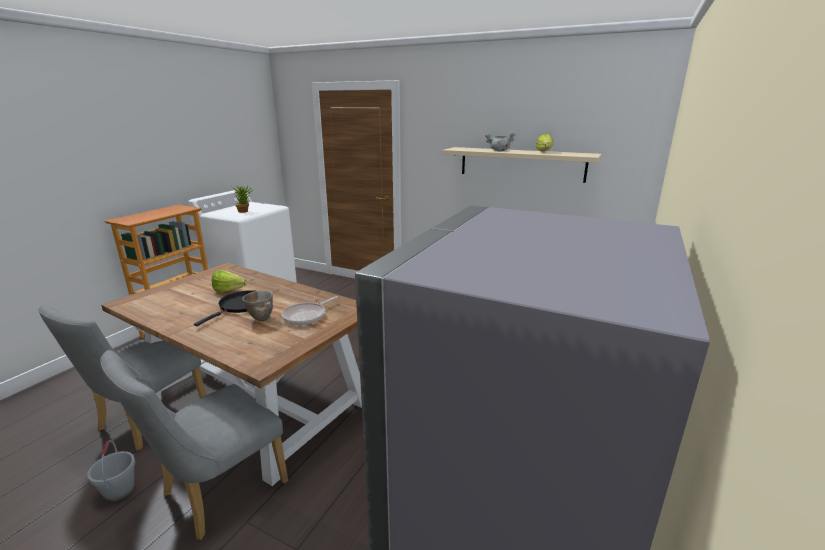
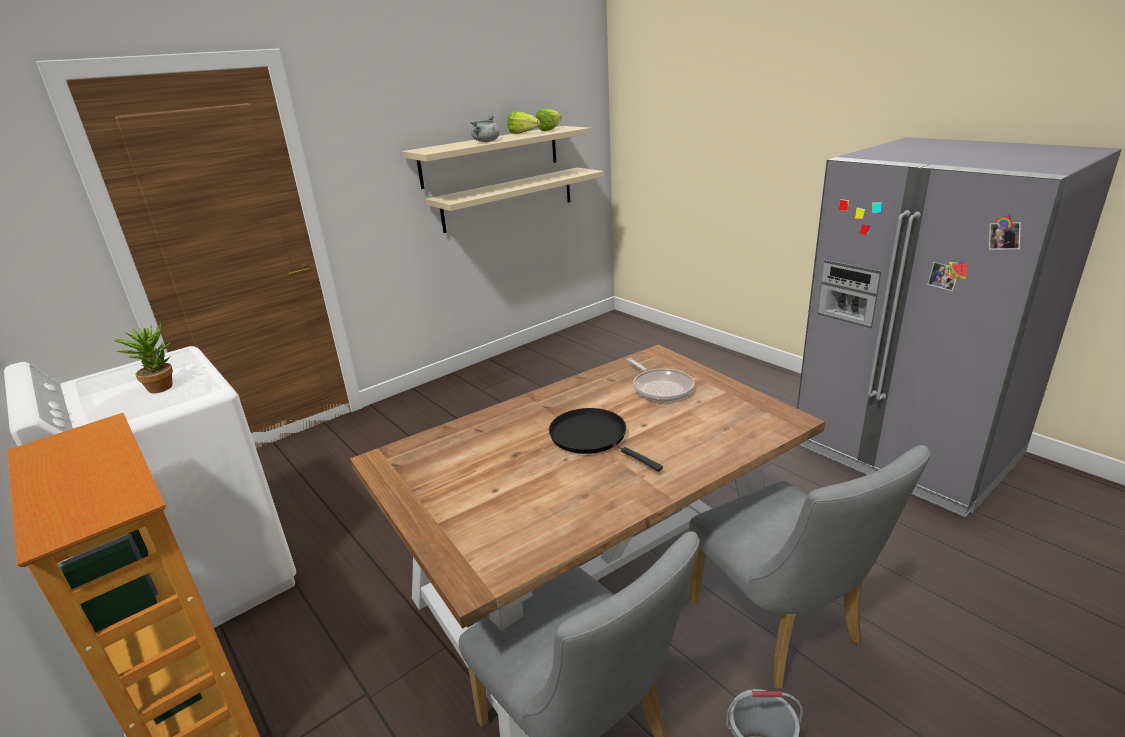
camera: 65 degrees left, 5 degrees up
lettuce [211,270,247,292] -> lettuce moved to [536,108,561,131]
bowl [242,291,273,321] -> none
none -> beige shelf [426,168,604,233]

